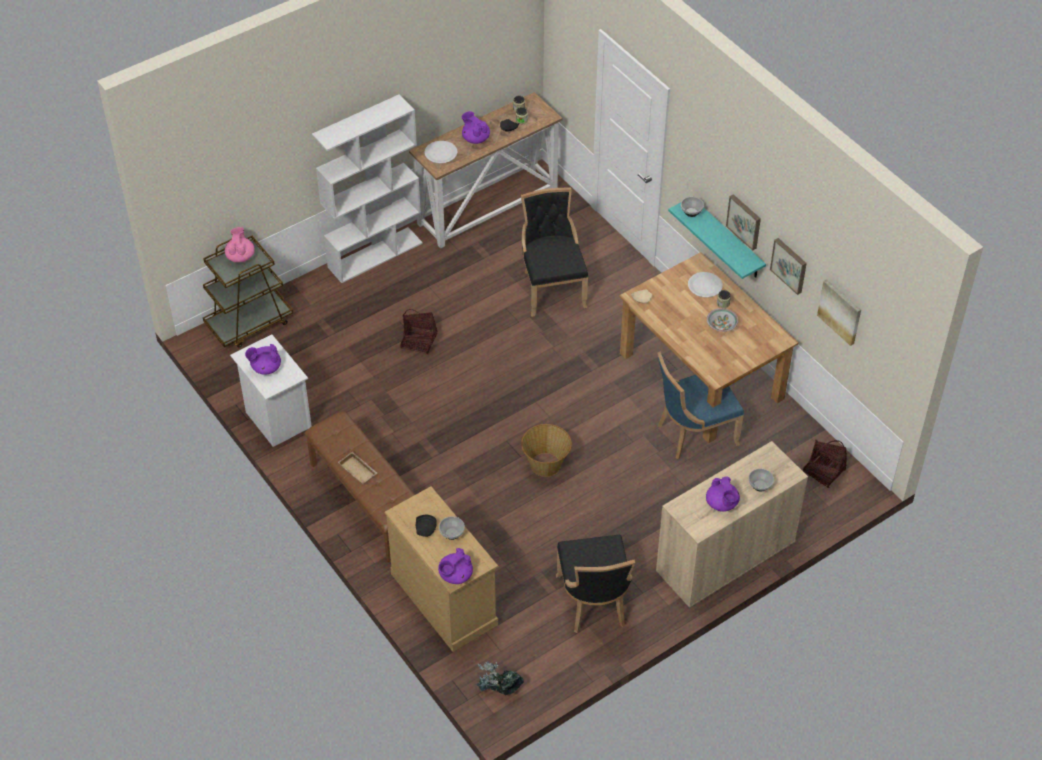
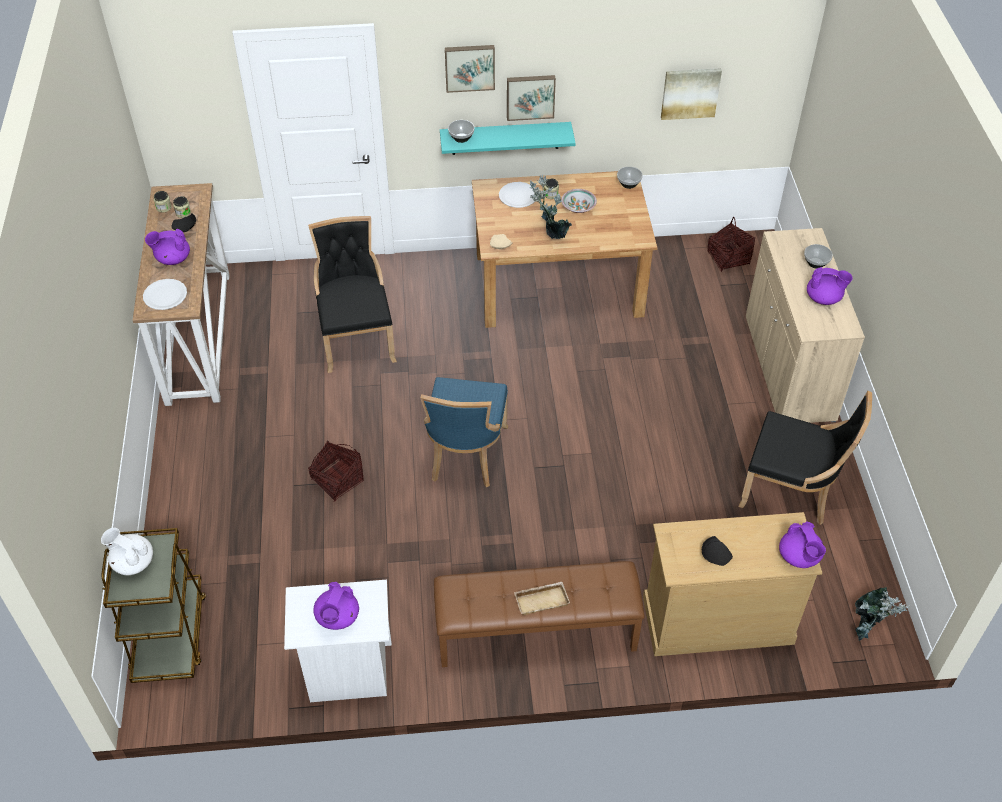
camera: 60 degrees left, 0 degrees up
pink teapot [225,227,255,263] -> white teapot [101,528,153,575]
white bookcase [312,94,423,283] -> none
bowl [439,516,465,540] -> bowl moved to [617,167,643,189]
black chair [521,188,588,317] -> black chair turned 60 degrees clockwise [308,216,397,373]
basket [521,424,572,477] -> none
blue chair [657,351,744,460] -> blue chair moved to [421,377,508,487]
picture [770,238,807,295] -> picture moved to [445,45,495,93]
none -> potted plant [529,175,572,239]

